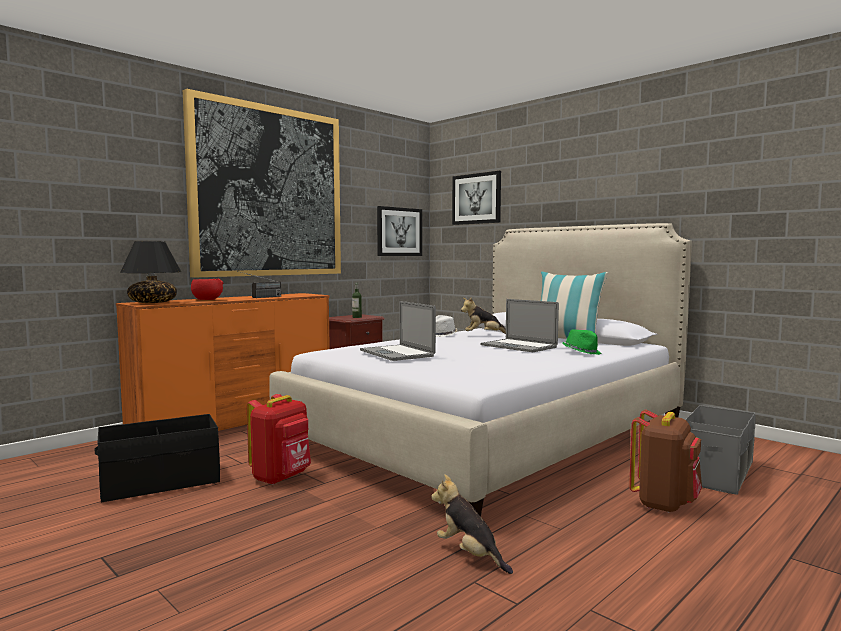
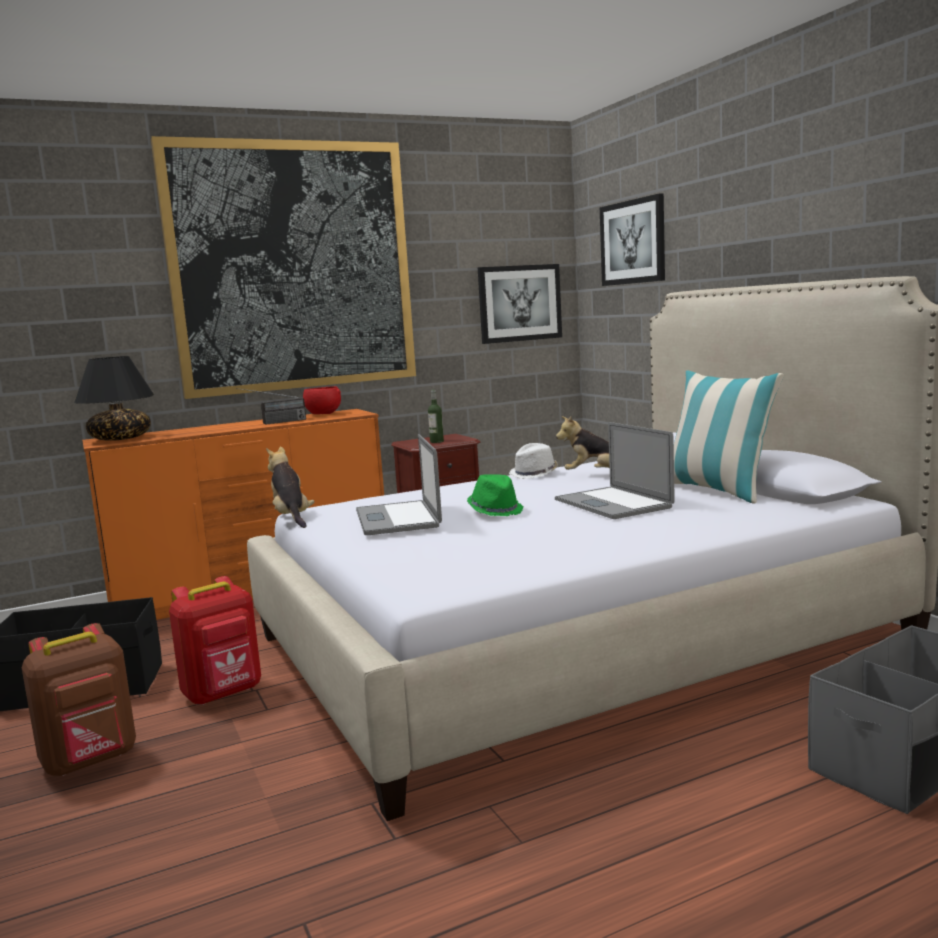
camera: 20 degrees right, 5 degrees up
red bowl [191,279,224,300] -> red bowl moved to [303,386,341,414]
plush toy [431,474,513,574] -> plush toy moved to [266,446,315,528]
green hat [562,330,602,355] -> green hat moved to [467,474,524,516]
brown backpack [629,410,702,513] -> brown backpack moved to [22,623,136,776]

